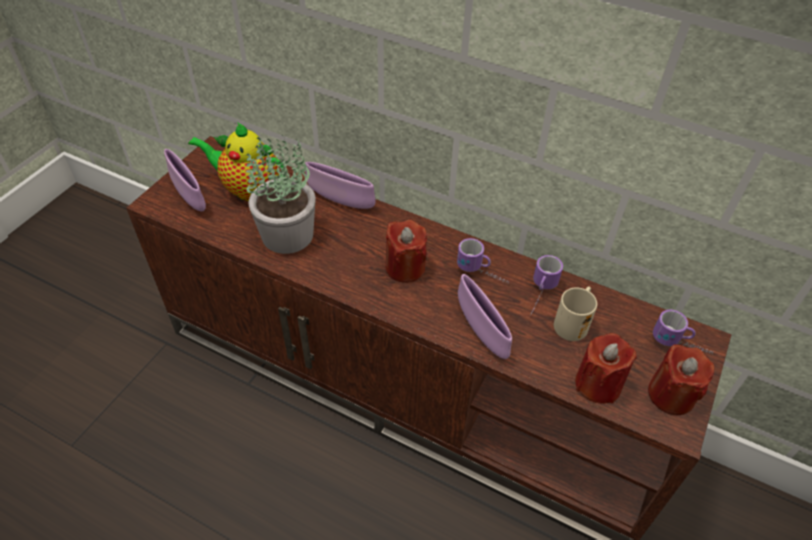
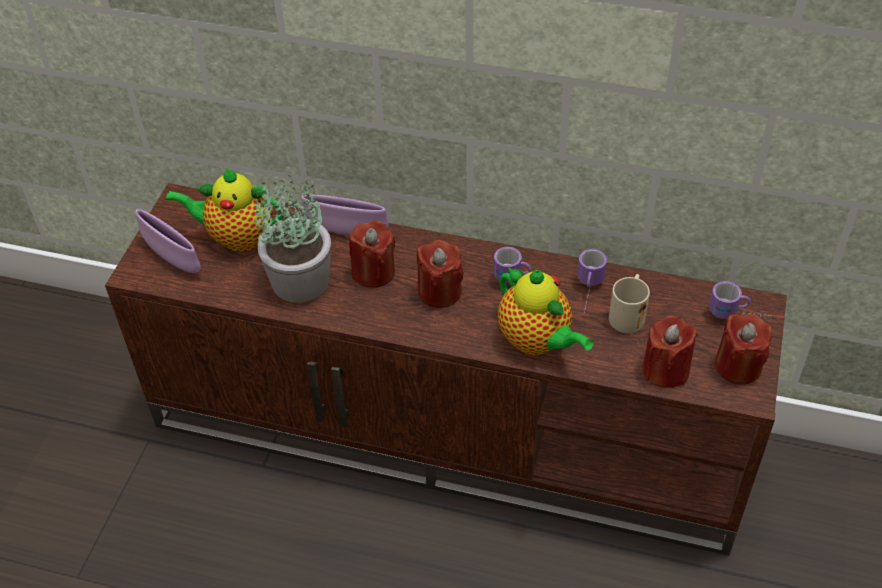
camera: 10 degrees left, 0 degrees up
purple bowl [458,274,512,359] -> teapot [498,267,594,355]
none -> red candle [349,220,396,288]

